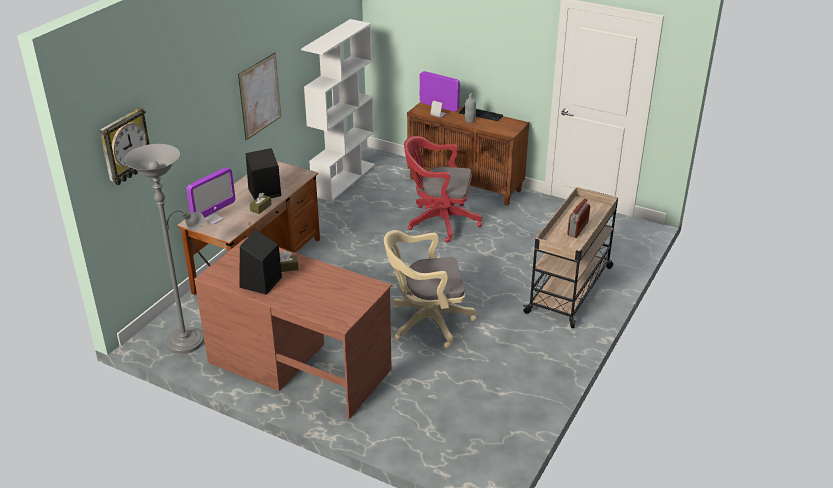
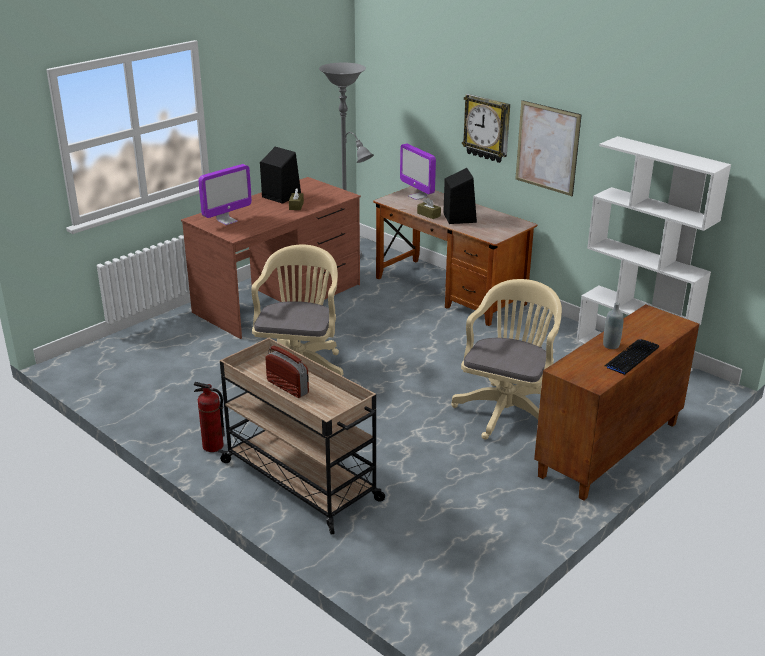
camera: 105 degrees right, 5 degrees down
wall clock [99,107,149,185] -> wall clock moved to [462,94,510,163]
red office chair [404,136,482,243] -> beige office chair [451,279,562,440]
monitor [419,71,460,118] -> monitor moved to [198,164,252,225]
none -> fire extinguisher [194,382,225,452]

